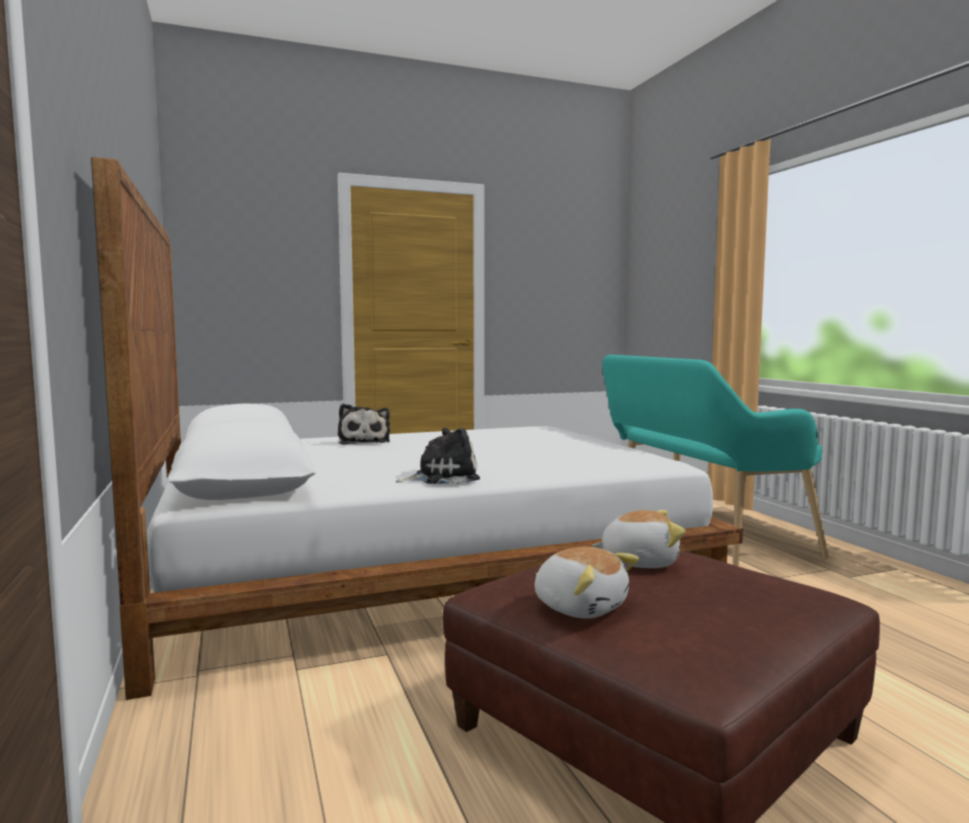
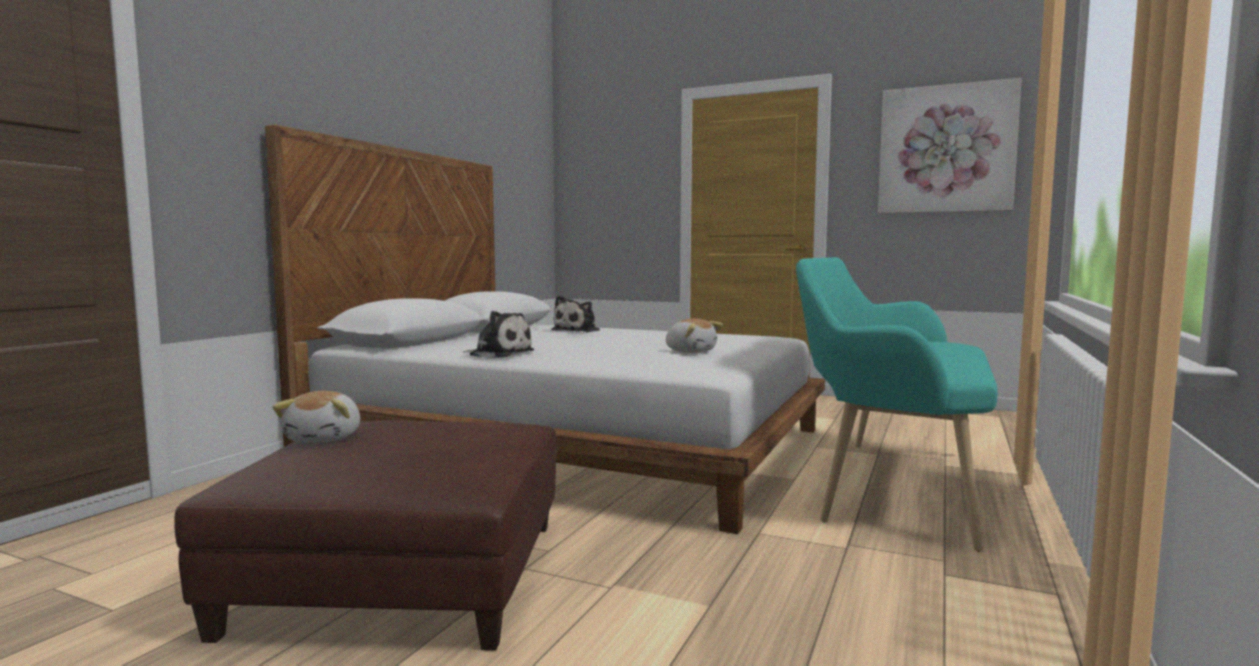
camera: 45 degrees right, 0 degrees up
plush toy [592,510,686,568] -> plush toy moved to [666,318,723,353]
none -> picture [878,78,1022,214]

